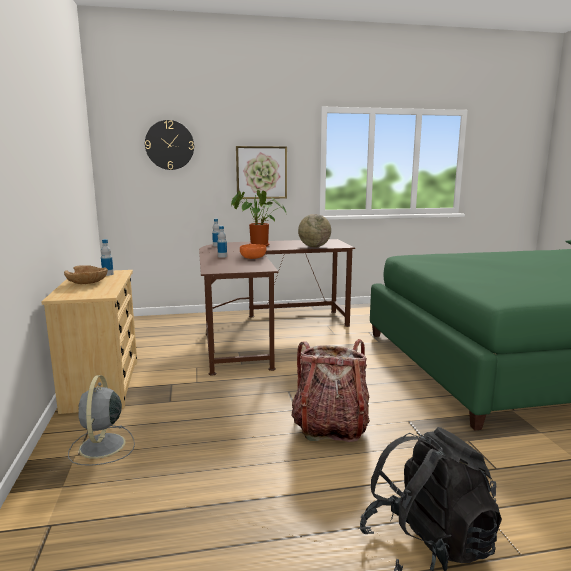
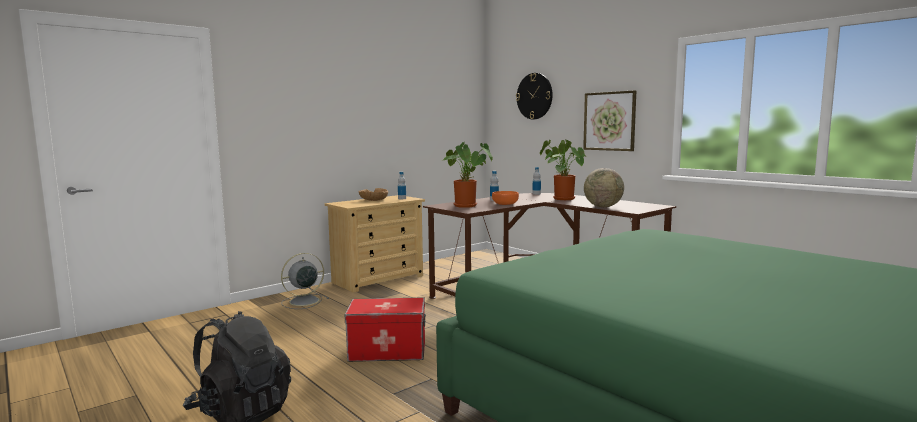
camera: 60 degrees right, 5 degrees down
backpack [292,339,370,442] -> storage box [344,298,426,362]
none -> potted plant [441,142,493,208]

